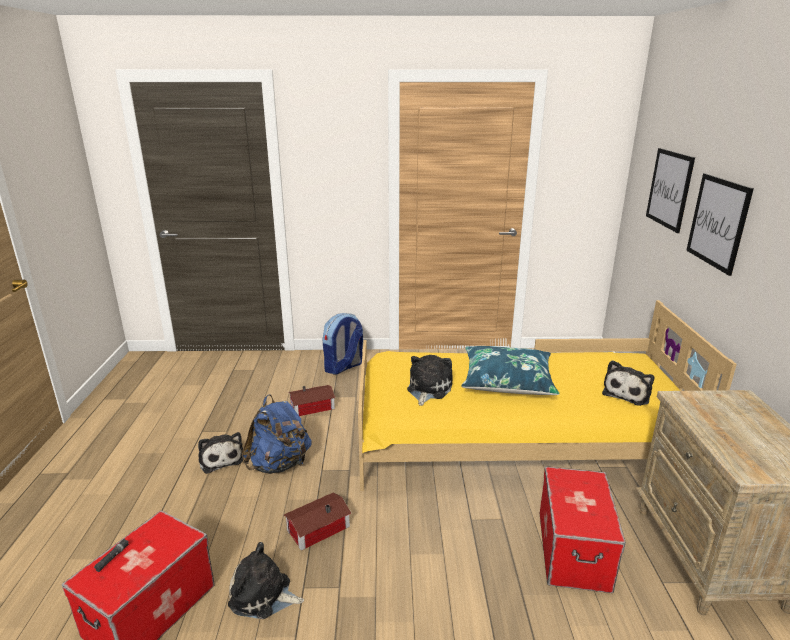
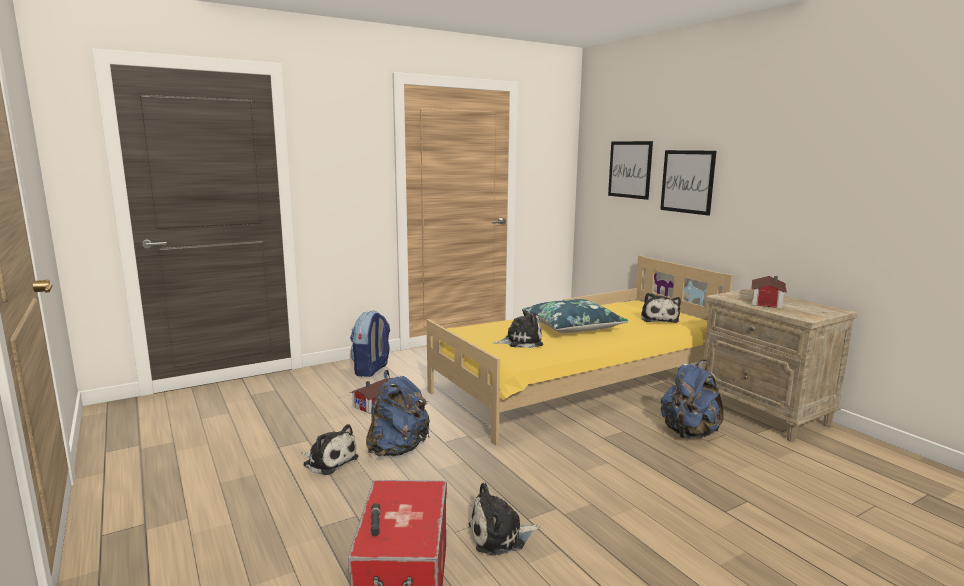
camera: 30 degrees left, 10 degrees down
toy house [284,492,351,551] -> toy house moved to [751,276,787,308]
plush toy [407,355,453,406] -> plush toy turned 90 degrees clockwise [492,310,543,348]
storage box [539,466,626,593] -> blue backpack [661,360,724,439]

